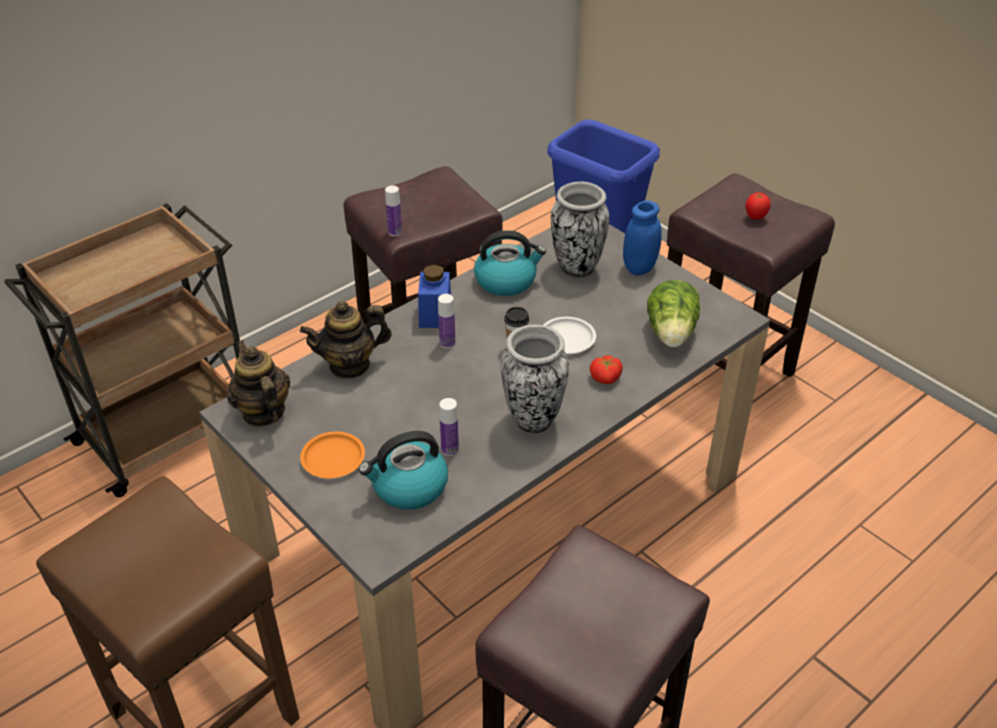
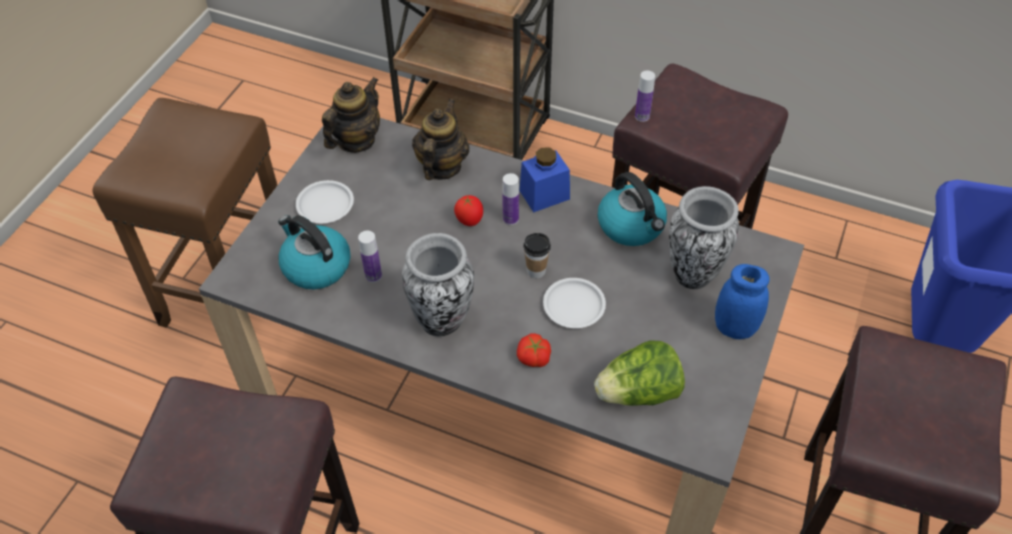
camera: 65 degrees right, 10 degrees up
teapot [300,301,392,379] -> teapot turned 60 degrees clockwise [412,99,470,180]
orange plate [300,432,365,478] -> white plate [296,180,354,223]
tomato [746,192,770,220] -> tomato moved to [454,195,483,226]

